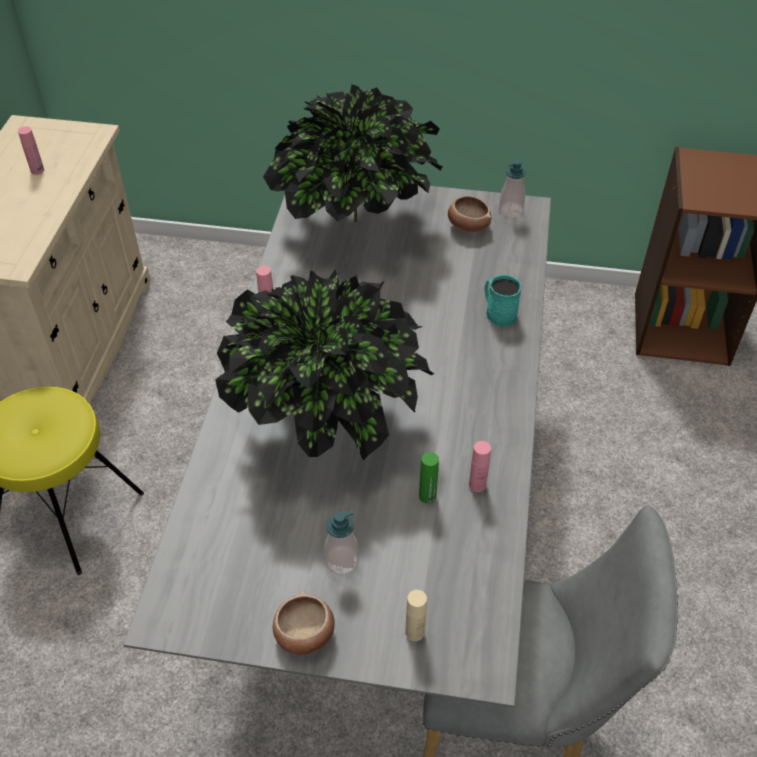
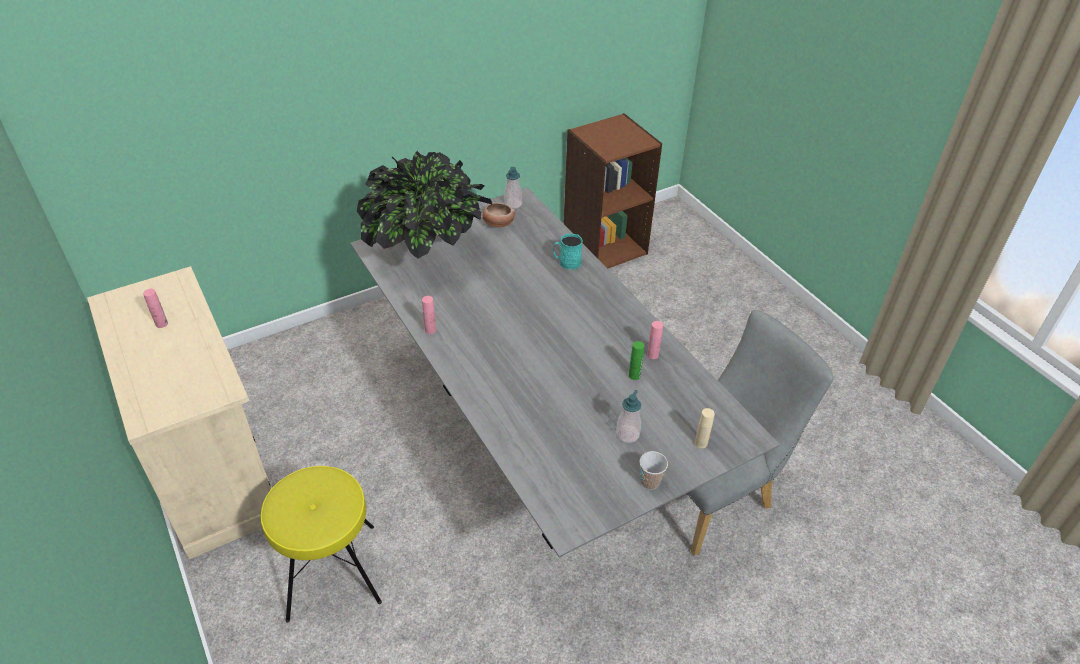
camera: 40 degrees left, 5 degrees down
potted plant [215,270,434,460] -> none
bowl [273,590,335,655] -> cup [640,451,668,490]

